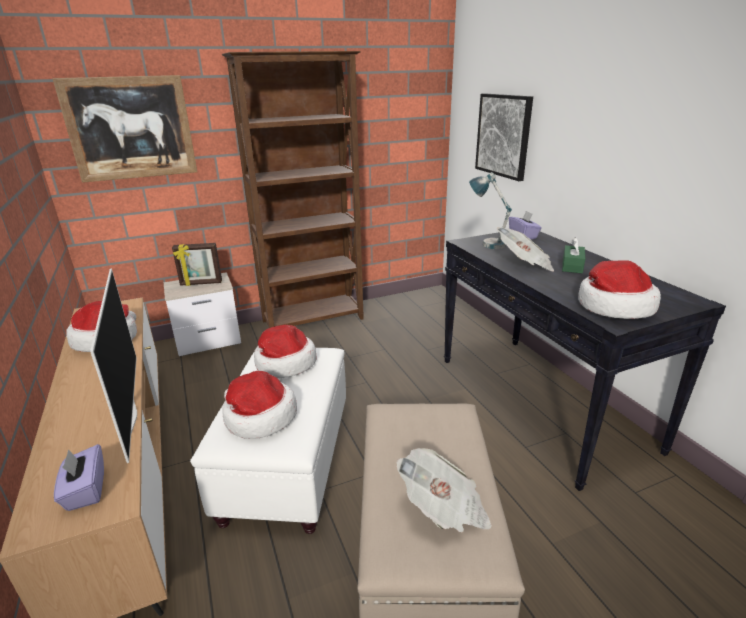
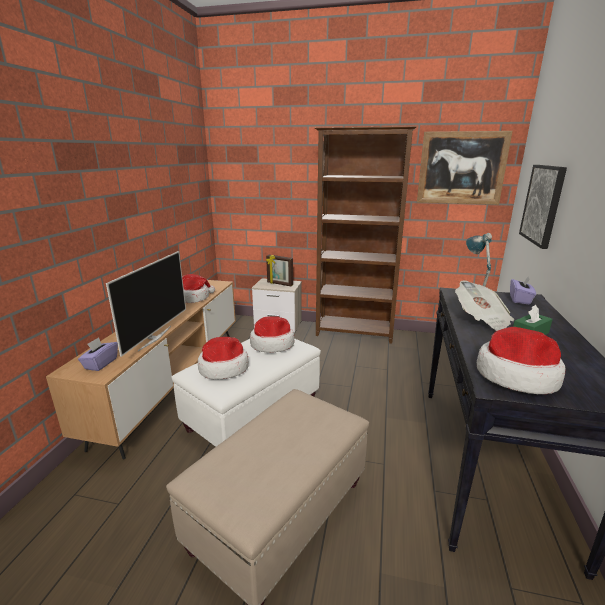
camera: 35 degrees right, 5 degrees down
picture [52,75,197,183] -> picture moved to [417,131,513,205]
newspaper [397,448,492,533] -> none

